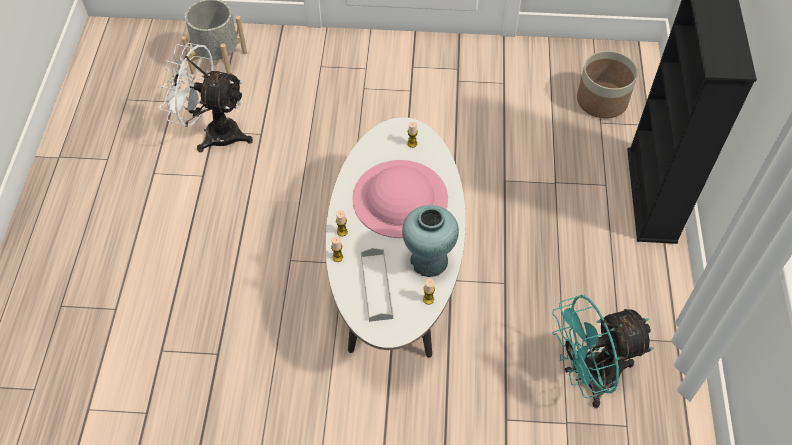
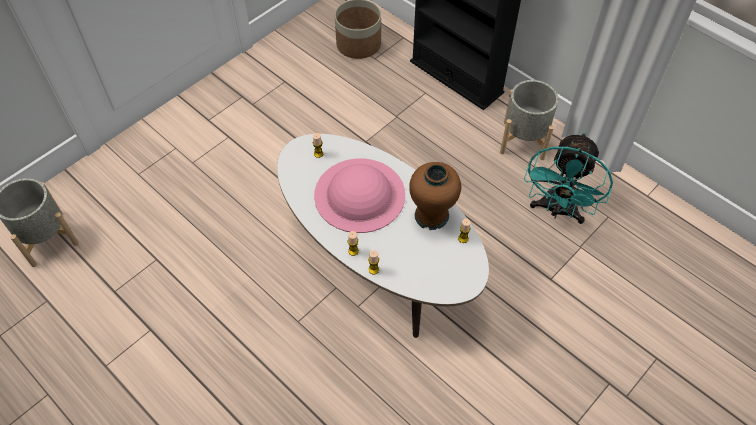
camera: 50 degrees left, 0 degrees up
white fan [158,43,253,152] -> none
grey tray [361,248,393,322] -> none
turquoise vase [402,205,459,277] -> brown vase [409,162,461,230]
none -> grey planter [500,80,558,160]

